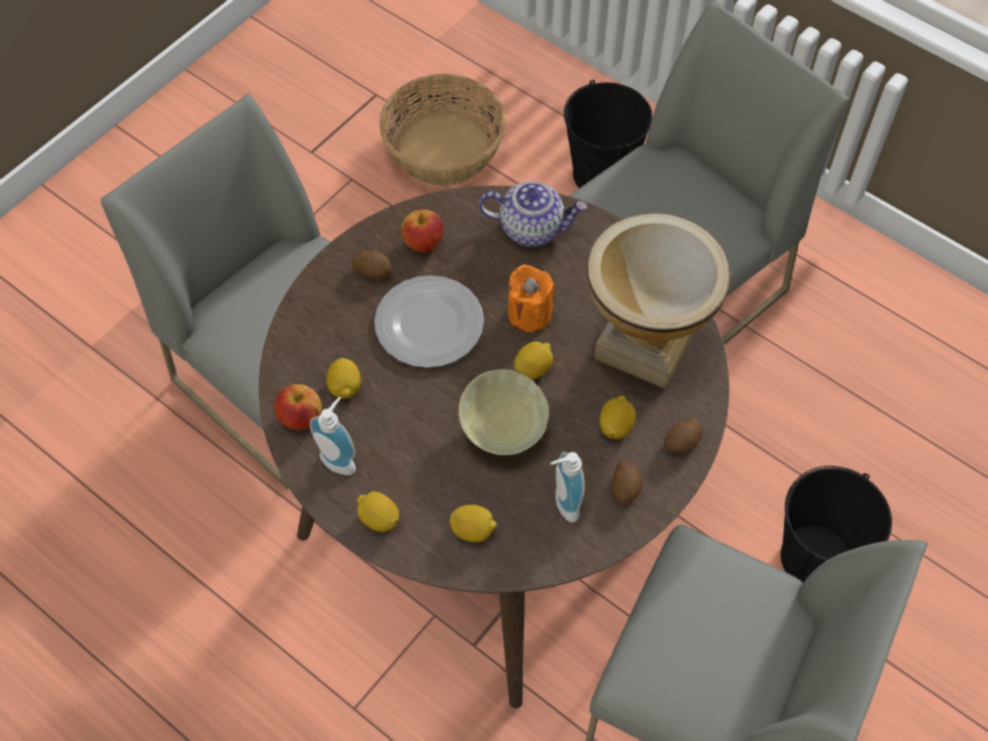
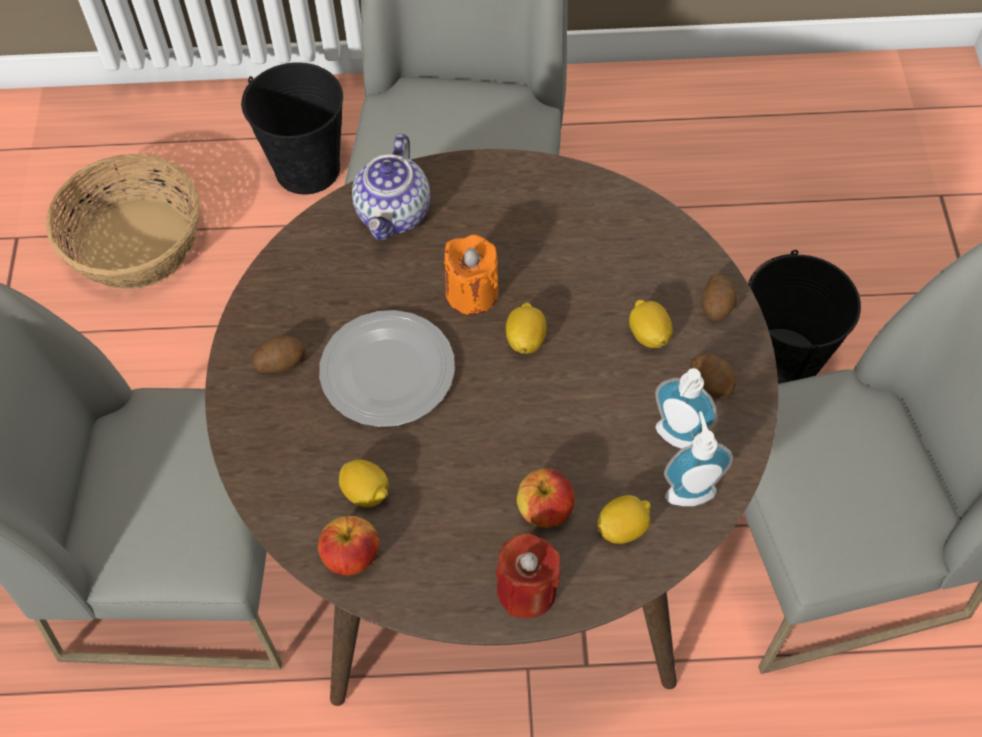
camera: 40 degrees left, 0 degrees up
soap dispenser [309,397,356,475] -> soap dispenser moved to [664,411,733,506]
lemon [357,492,399,532] -> red candle [496,534,561,619]
apple [401,210,443,252] -> apple moved to [517,468,575,528]
beige bowl [458,369,549,455] -> none
teapot [479,181,587,247] -> teapot turned 135 degrees clockwise [352,134,430,240]
vase [587,213,731,389] -> none

